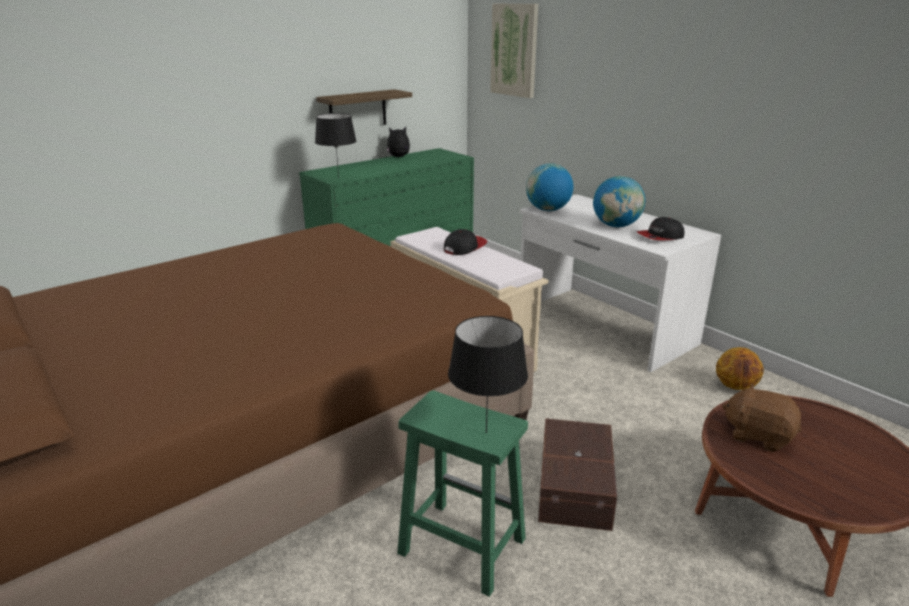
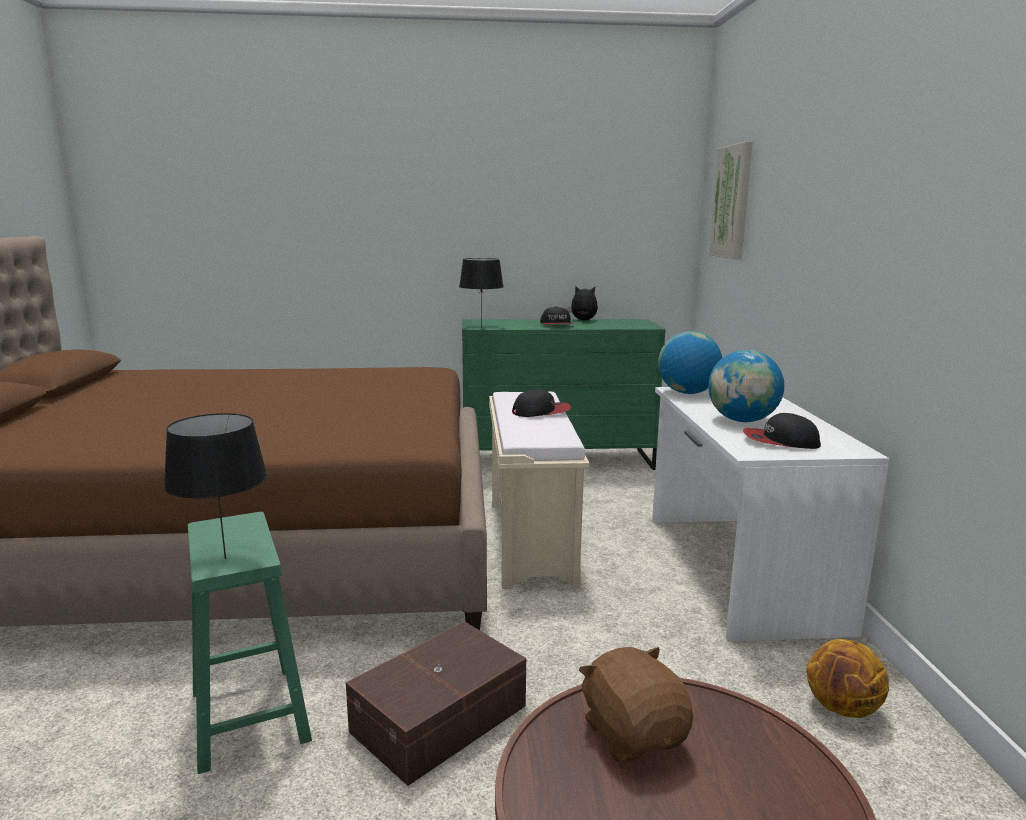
camera: 35 degrees right, 10 degrees down
shelf [316,89,412,125] -> none
none -> cap [540,306,573,324]

